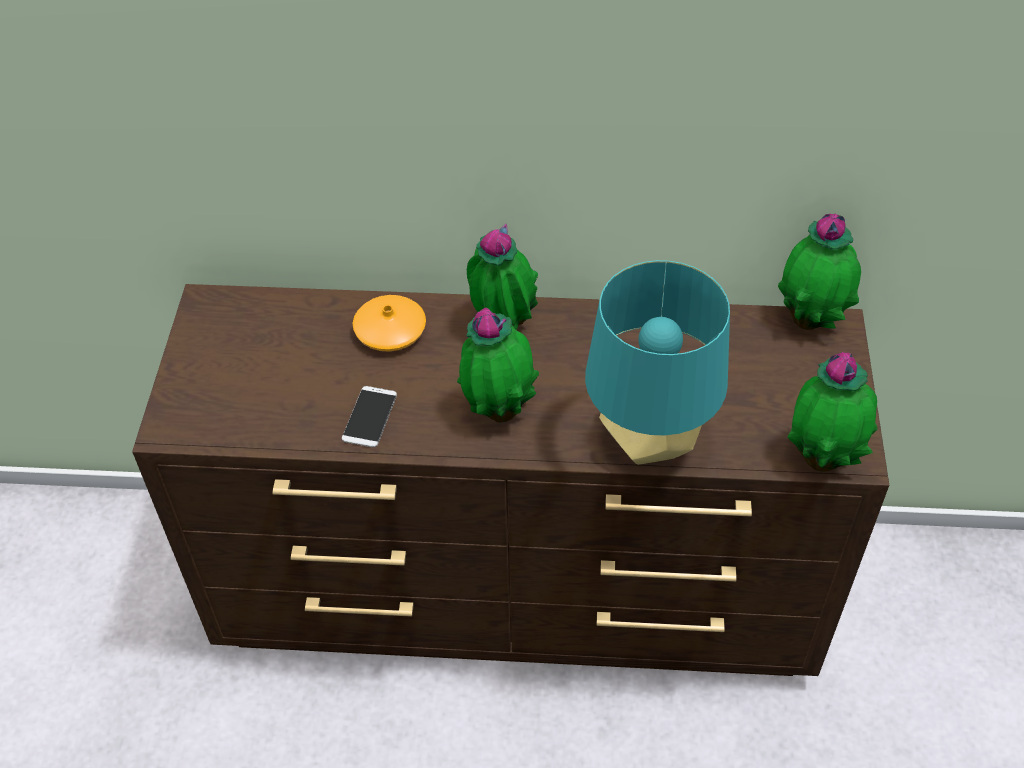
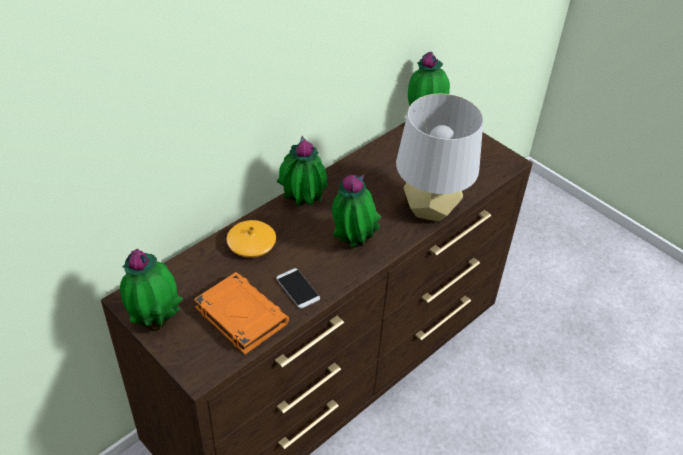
camera: 50 degrees left, 5 degrees down
turquoise table lamp [585,260,730,465] -> grey table lamp [396,93,483,221]
potted plant [788,352,878,472] -> potted plant moved to [120,249,183,330]
none -> orange book [194,272,289,355]

